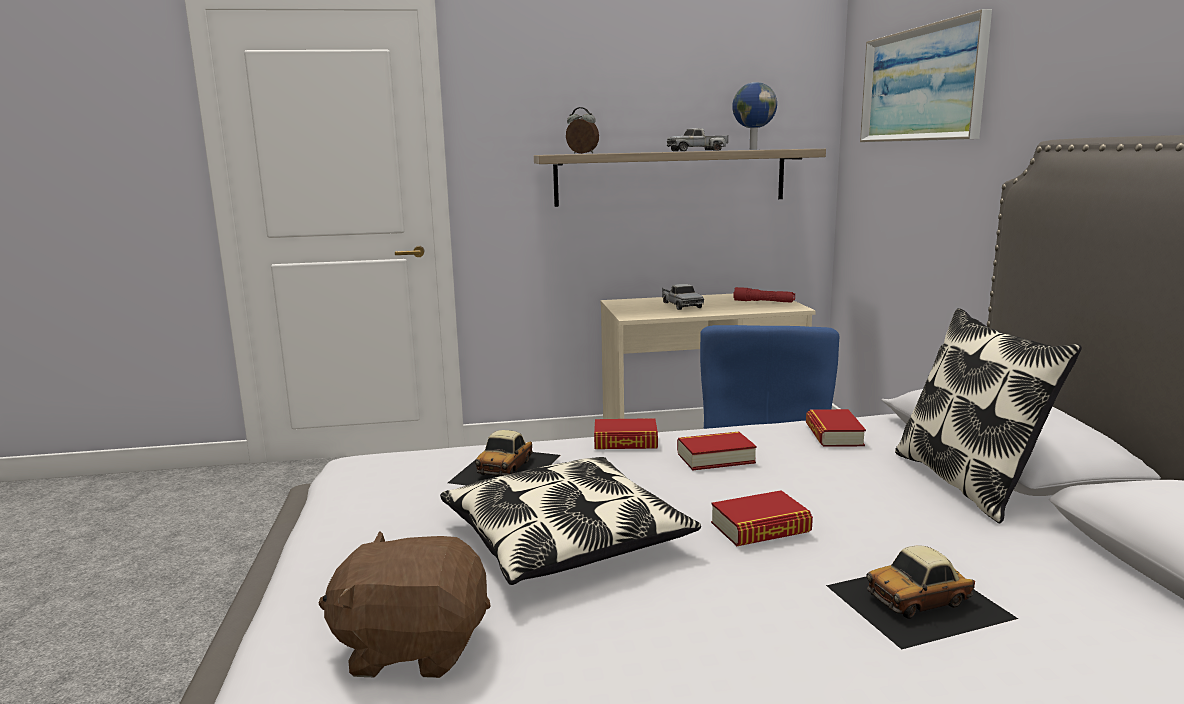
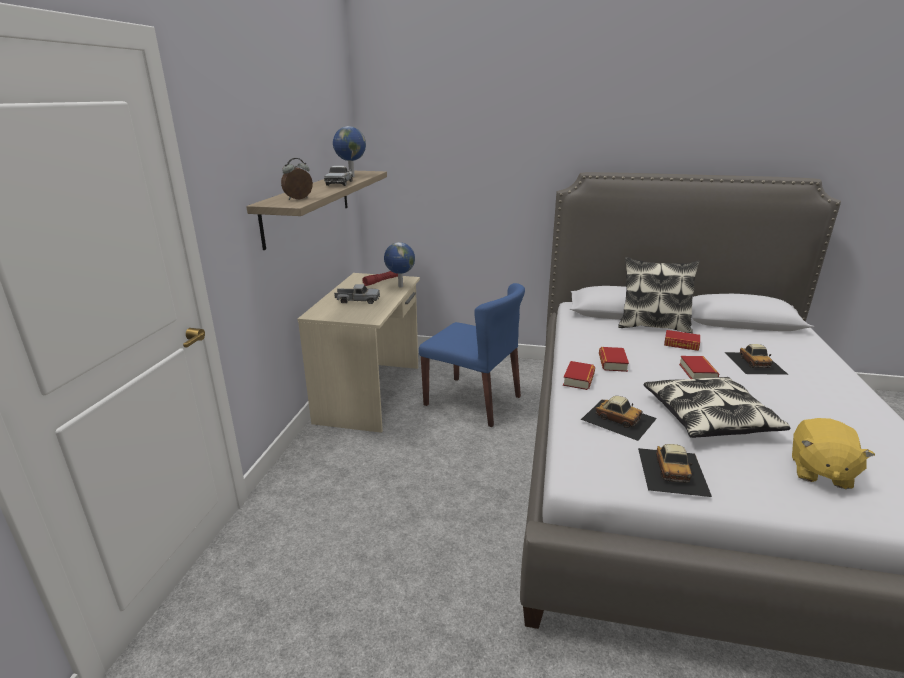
camera: 70 degrees left, 10 degrees up
brown plush toy [319,531,491,678] -> yellow plush toy [792,418,875,489]
book [806,409,866,447] -> book moved to [664,330,700,351]
picture [860,9,992,142] -> none
none -> globe [384,242,415,288]
none -> toy car [638,444,712,497]

